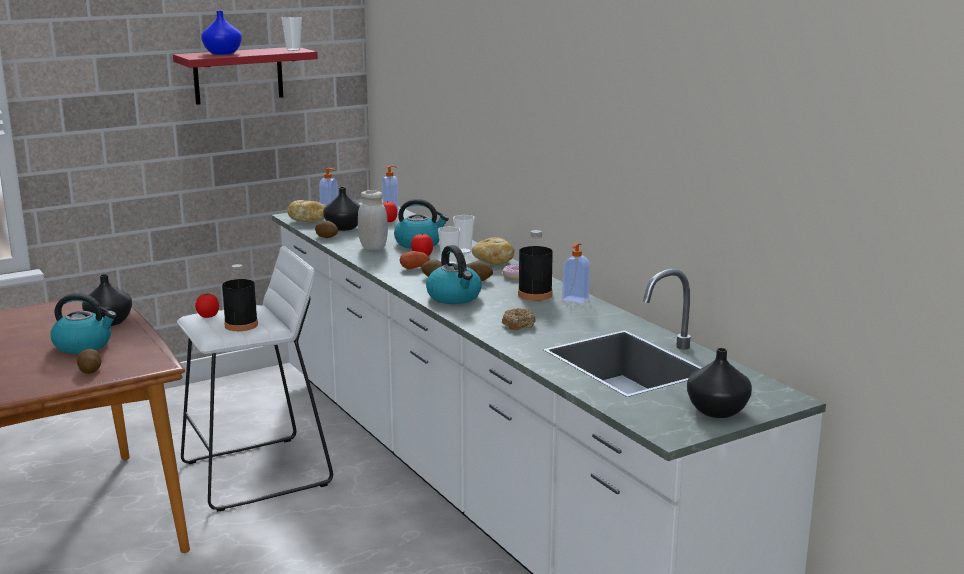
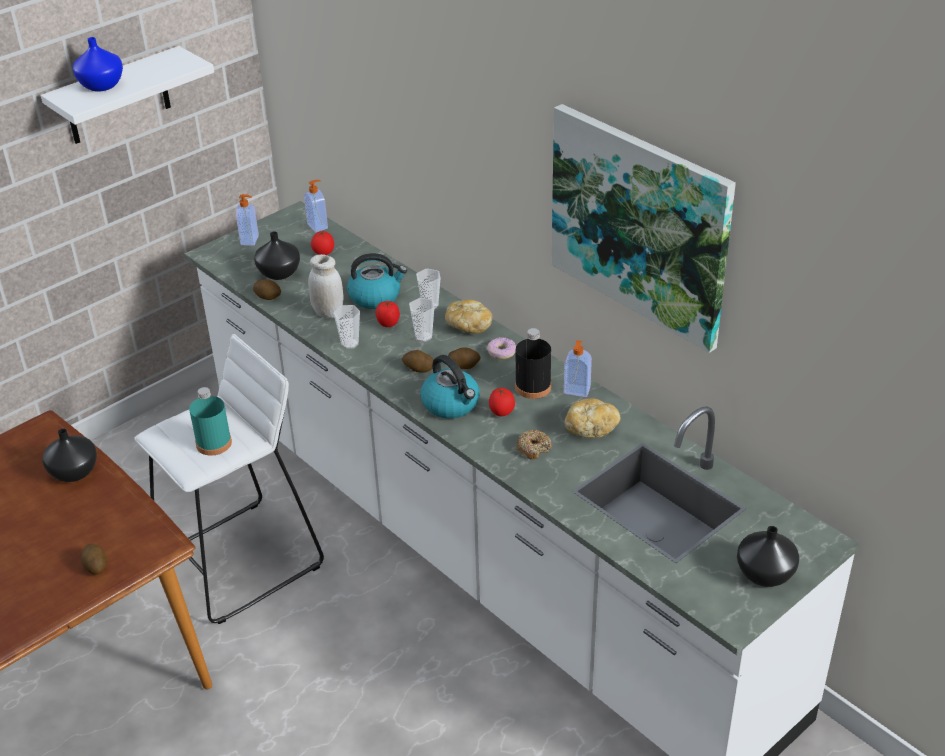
camera: 10 degrees left, 20 degrees up
kettle [50,293,117,354] -> none
red shelf [173,47,318,105] -> white shelf [41,46,214,144]
tomato [195,293,219,318] -> tomato moved to [489,388,515,416]
black bottle [222,264,258,331] -> turquoise bottle [189,387,232,455]
cup [281,17,302,51] -> cup moved to [333,305,360,349]
bread [287,200,327,222] -> bread moved to [565,398,620,438]
potato [400,251,430,269] -> none
none -> picture [552,104,736,353]

